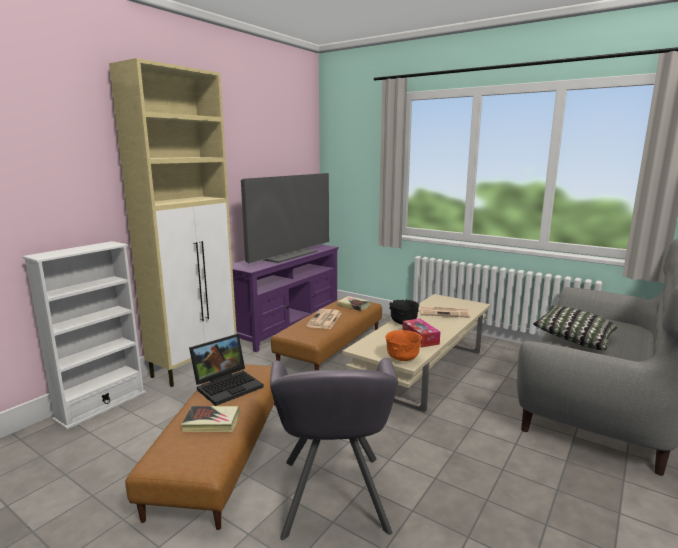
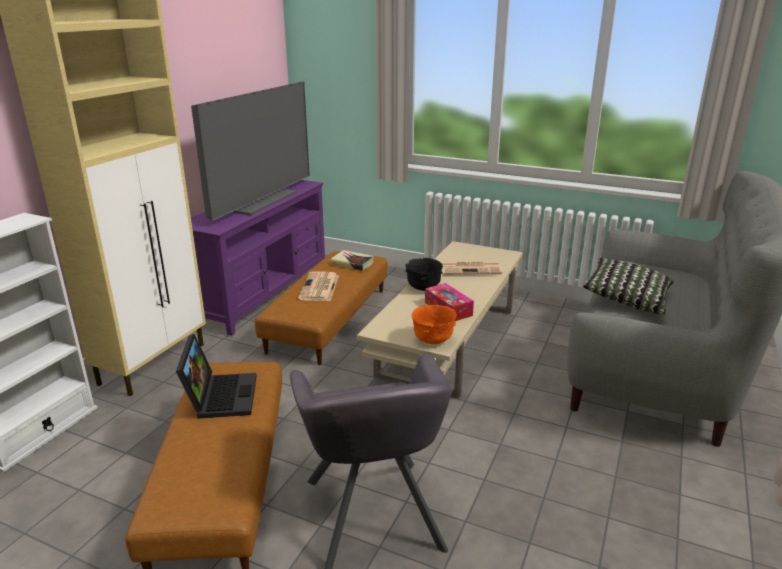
camera: 10 degrees left, 10 degrees up
book [181,406,240,432] -> none
laptop [189,334,264,406] -> laptop turned 45 degrees counterclockwise [176,334,257,419]

